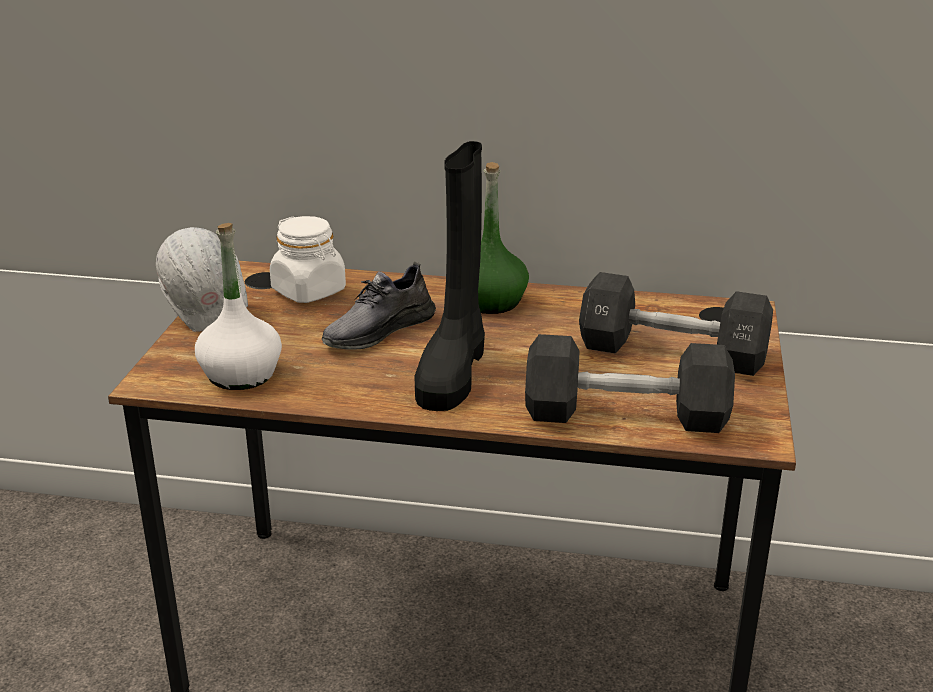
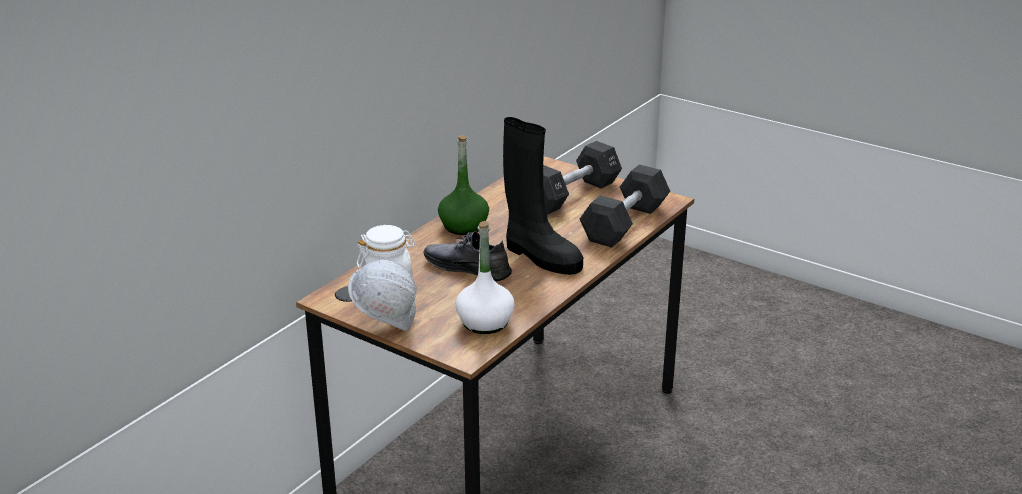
camera: 65 degrees left, 0 degrees up
grey shoe [322,261,436,350] -> grey shoe turned 135 degrees clockwise [423,231,512,282]

